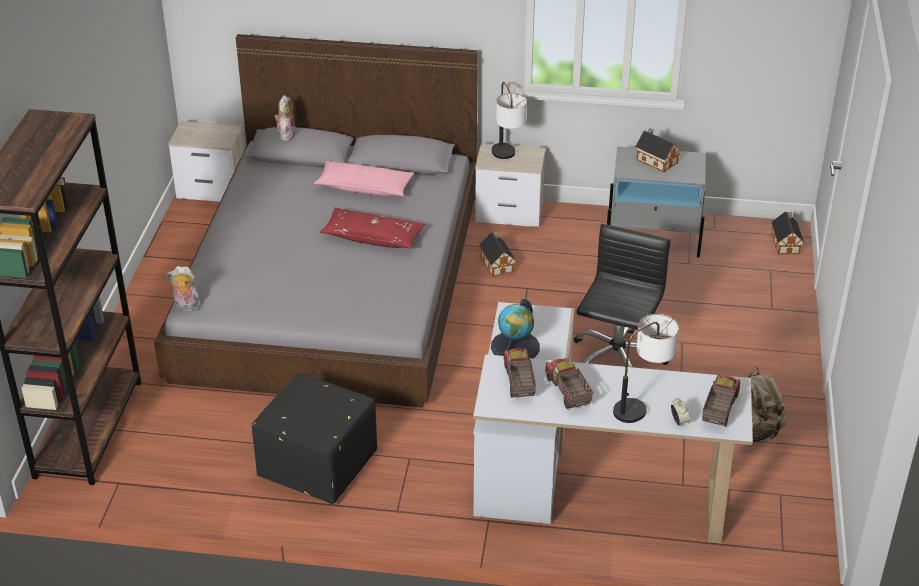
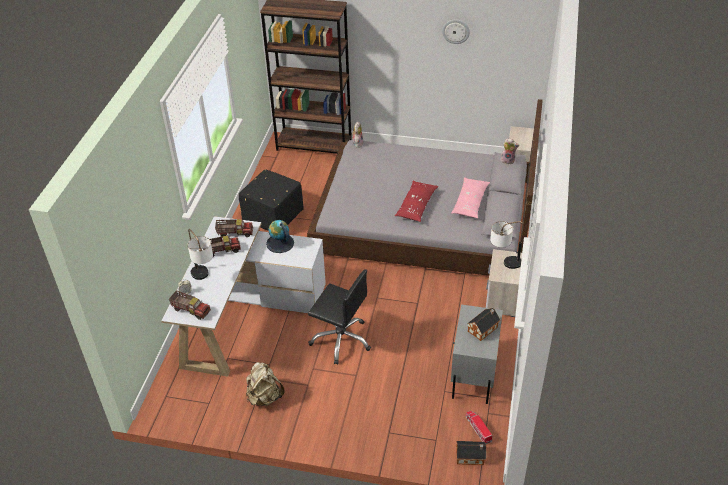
camera: 95 degrees right, 5 degrees up
toy house [479,232,516,277] -> none
none -> wall clock [442,19,470,44]
none -> toy truck [465,411,493,444]

